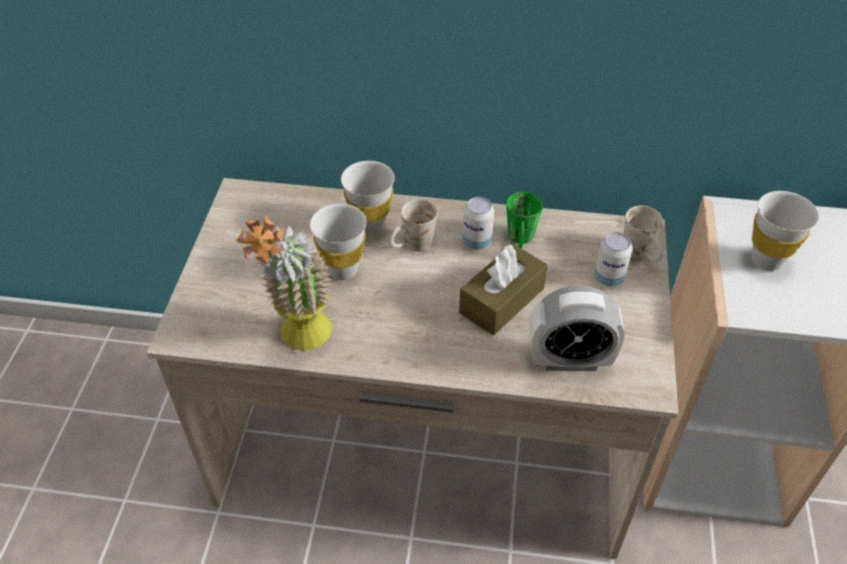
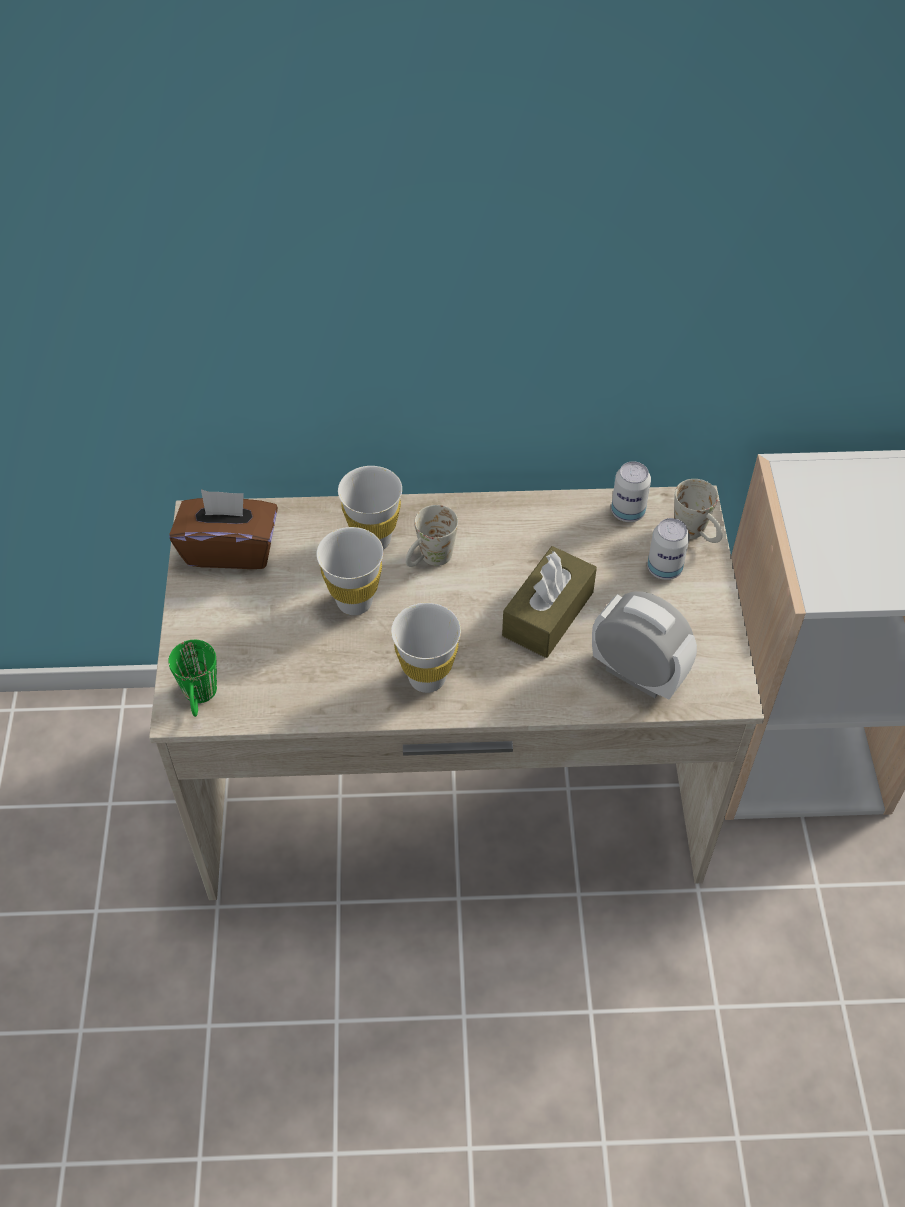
camera: 10 degrees left, 5 degrees up
potted plant [236,216,333,350] -> none
can [462,197,494,250] -> can moved to [611,461,651,522]
green mug [506,192,543,249] -> green mug moved to [168,640,217,717]
alarm clock [530,286,624,371] -> alarm clock turned 135 degrees counterclockwise [592,592,697,700]
white cup [751,191,819,271] -> white cup moved to [391,603,461,693]
none -> brown tissue box [169,489,278,569]

